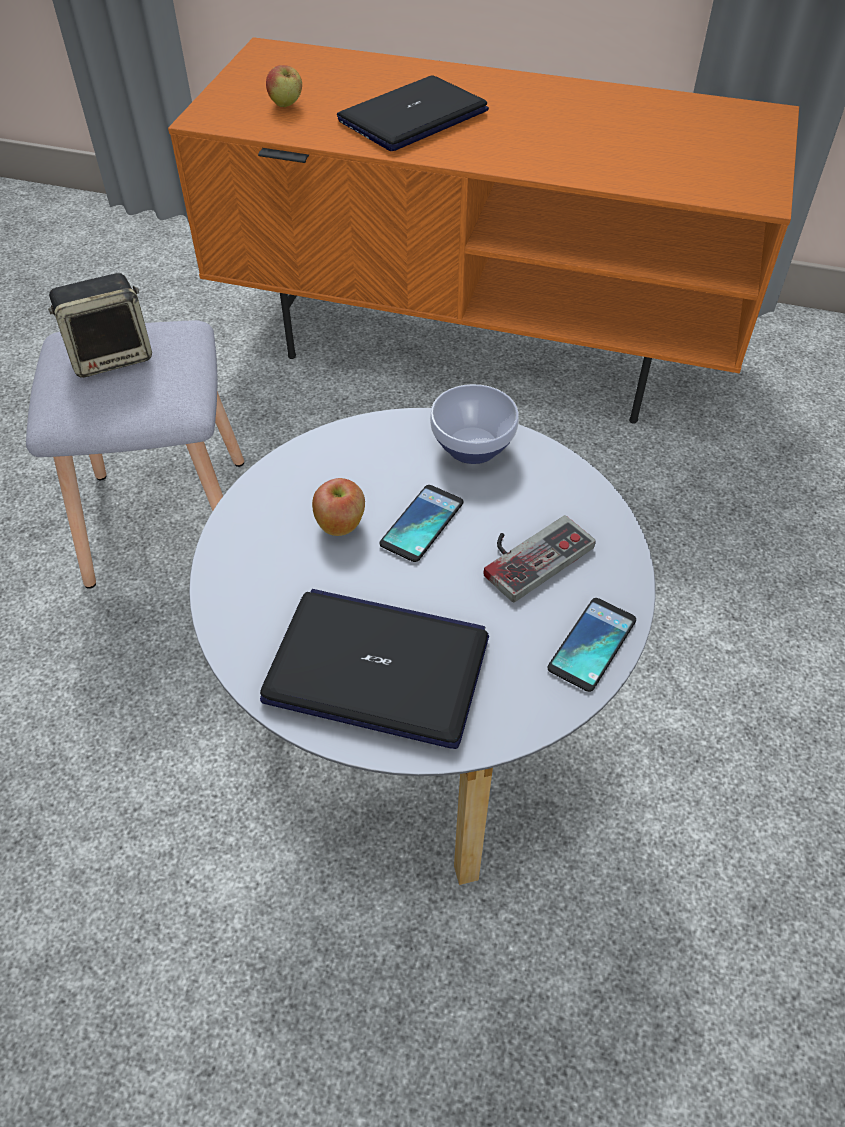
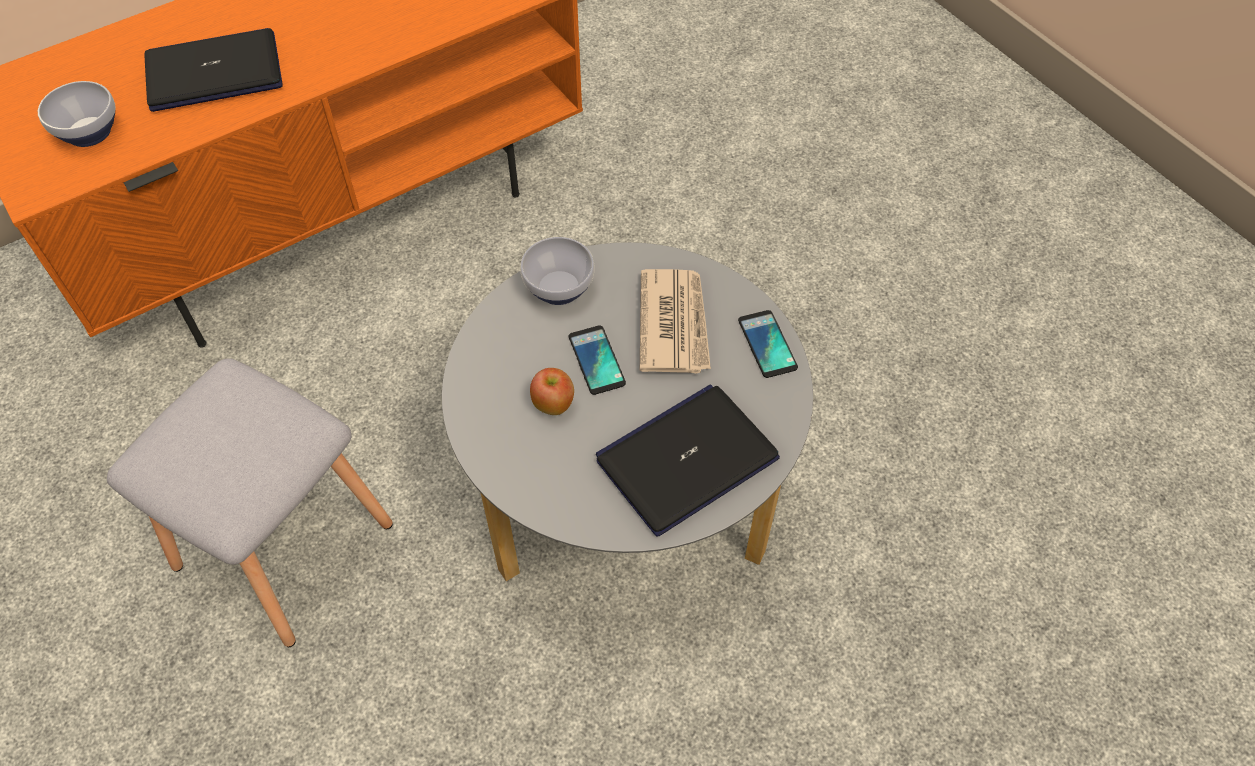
camera: 50 degrees left, 5 degrees up
speaker [48,273,152,378] -> none
apple [266,65,302,107] -> bowl [38,81,116,147]
laptop [337,75,489,151] -> laptop turned 75 degrees clockwise [144,28,283,112]
game controller [483,515,596,603] -> newspaper [640,269,711,374]

